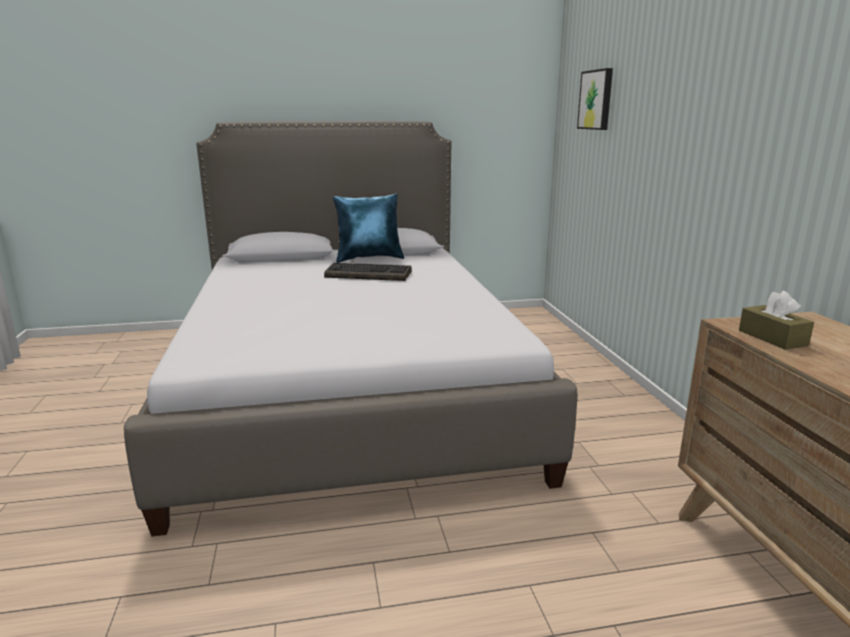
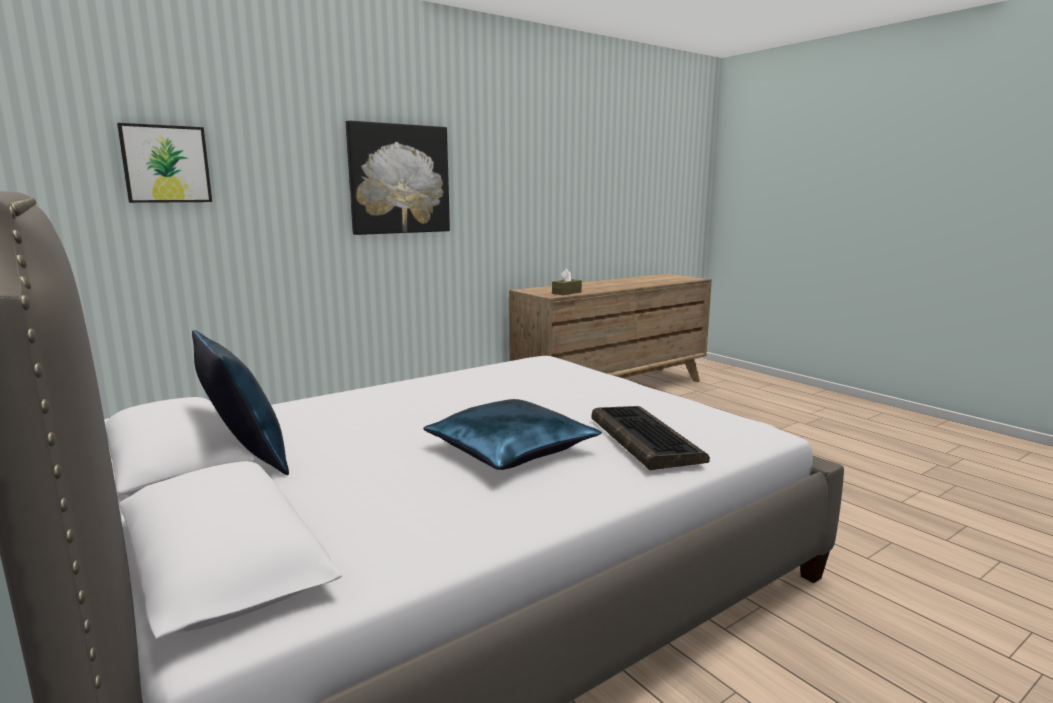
camera: 115 degrees left, 5 degrees down
keyboard [324,263,411,281] -> keyboard moved to [592,406,710,470]
none -> picture [346,120,450,235]
none -> blue pillow [424,399,602,470]

